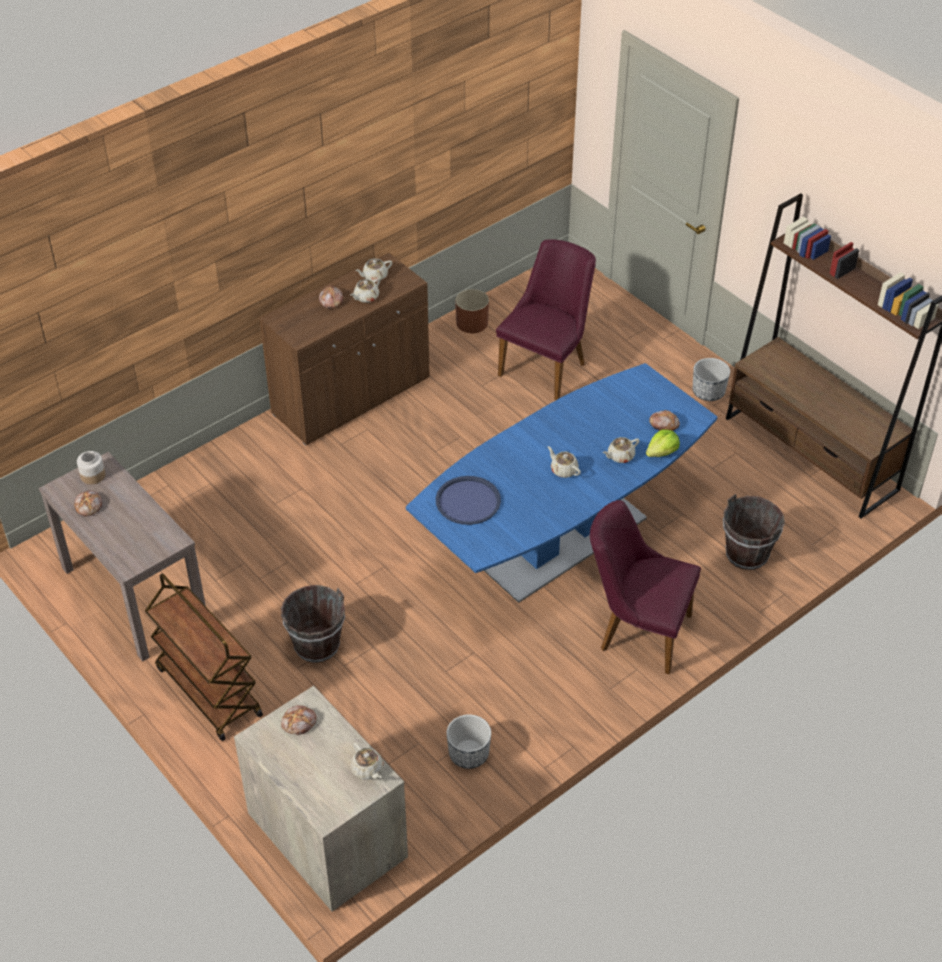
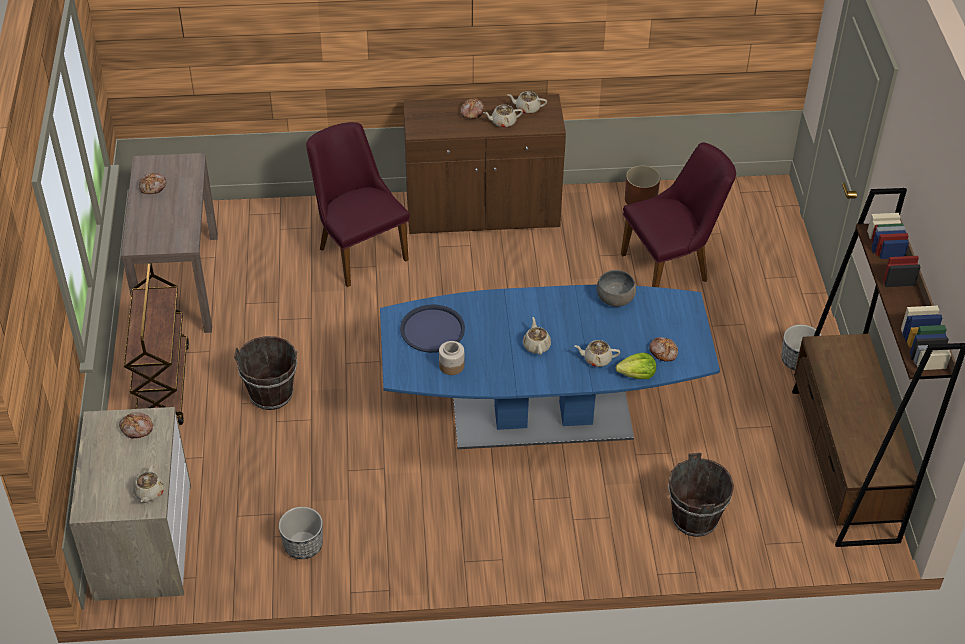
camera: 35 degrees right, 0 degrees up
jar [77,451,105,484] -> jar moved to [439,341,464,375]
purple chair [590,500,701,675] -> purple chair moved to [306,122,410,287]
none -> grey bowl [597,270,636,307]

